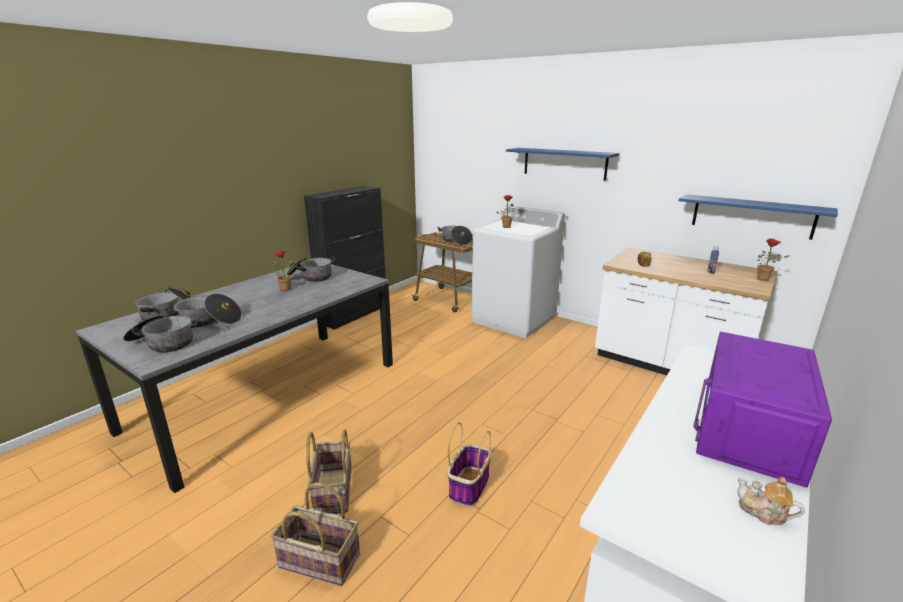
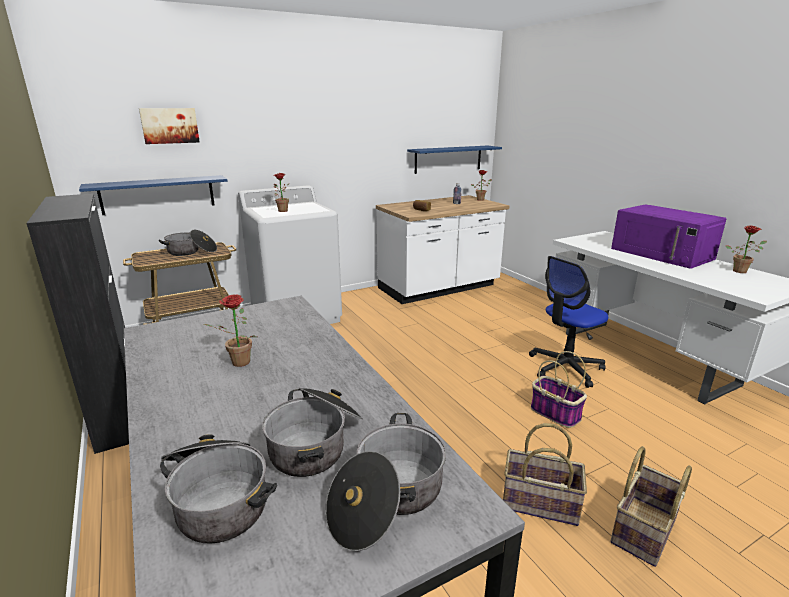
camera: 65 degrees left, 0 degrees up
cooking pot [286,257,335,282] -> none
blue shelf [506,148,620,181] -> blue shelf moved to [79,175,228,215]
teapot [737,477,805,525] -> potted plant [726,226,767,273]
none -> picture [139,108,200,144]
none -> office chair [529,256,608,388]

